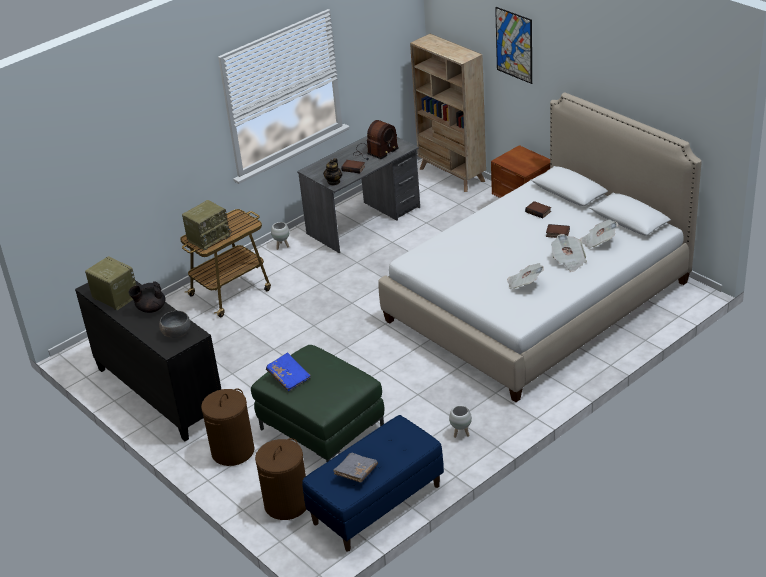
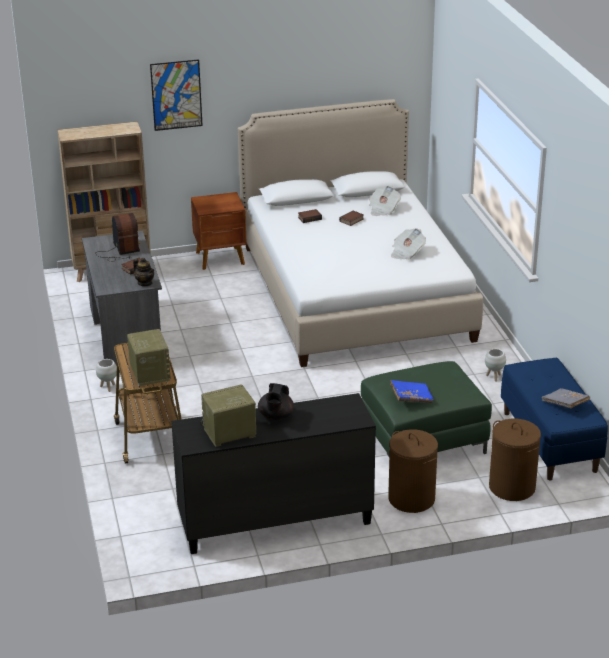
camera: 65 degrees left, 5 degrees down
grey bowl [159,311,190,338] -> none
newspaper [551,234,587,272] -> none

